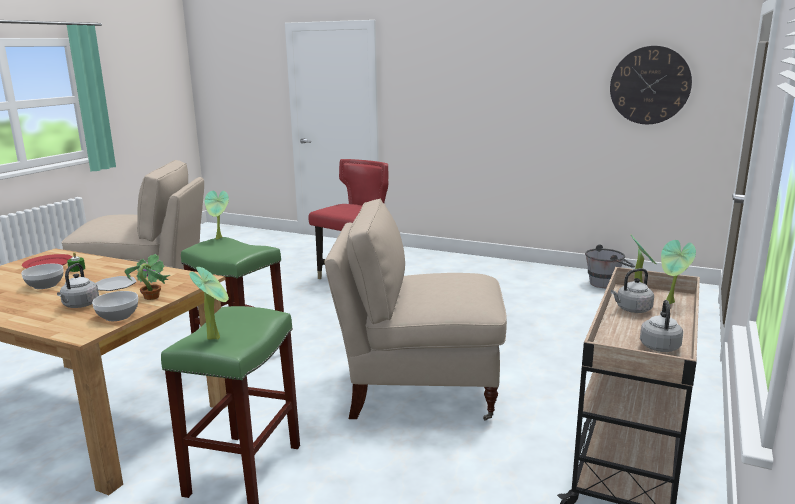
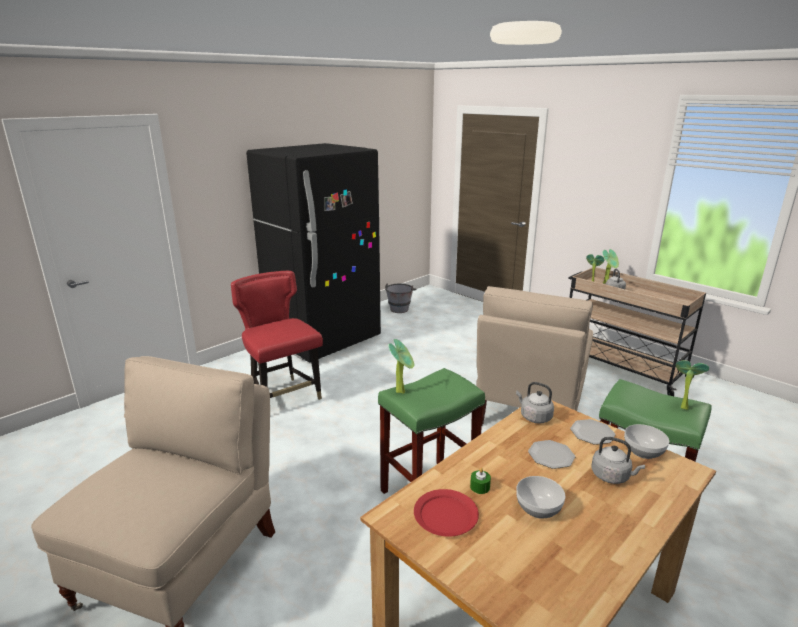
camera: 70 degrees left, 5 degrees up
potted plant [125,254,170,300] -> plate [570,419,615,445]
wall clock [610,46,692,124] -> none
grey kettle [640,300,683,352] -> grey kettle moved to [516,382,554,424]
none -> black fridge [246,143,381,363]

